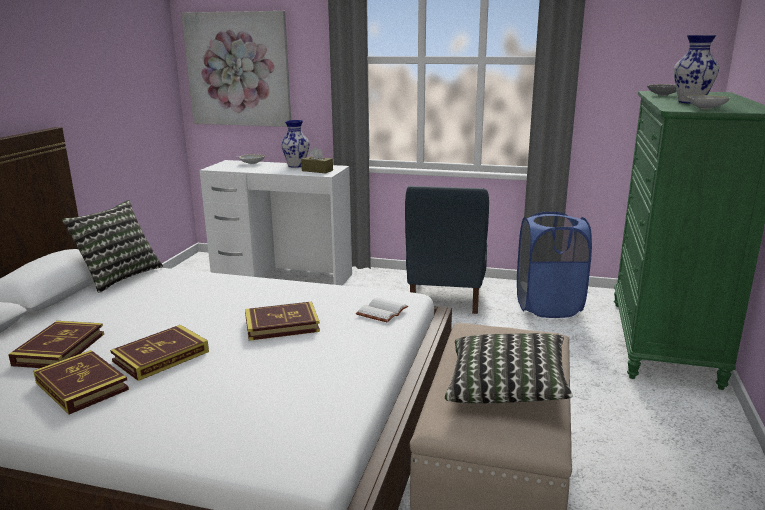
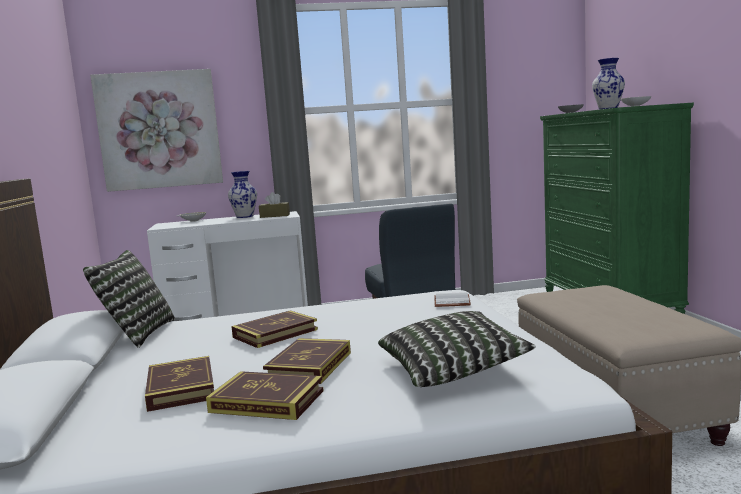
camera: 25 degrees left, 10 degrees down
book [245,301,320,341] -> book moved to [231,310,318,348]
pillow [445,333,573,404] -> pillow moved to [378,311,535,387]
blue laundry basket [517,212,592,318] -> none

